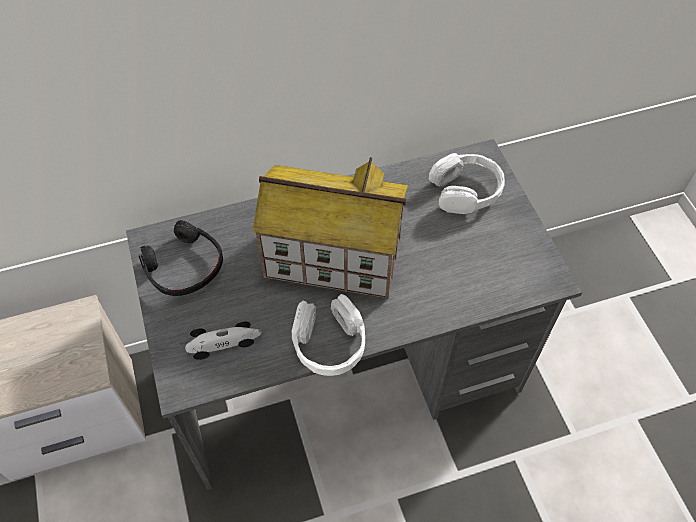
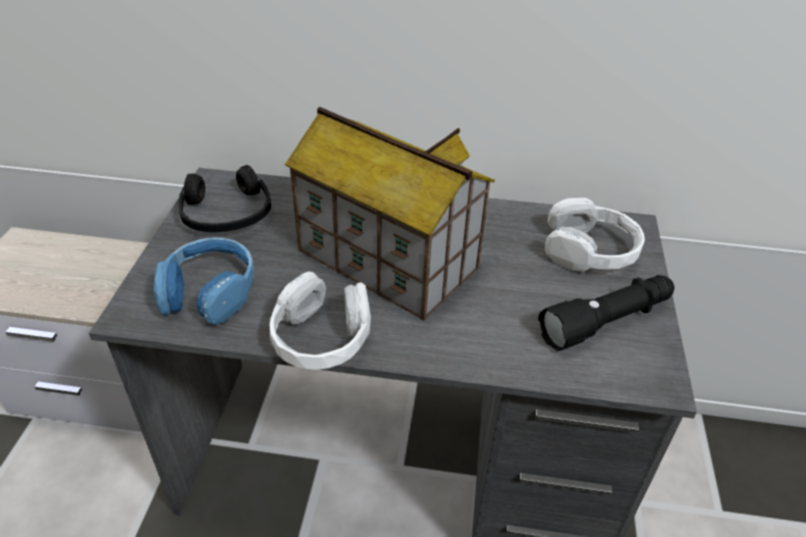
camera: 25 degrees right, 15 degrees down
toy car [185,322,262,360] -> blue headphones [154,238,254,325]
none -> black flashlight [538,275,674,351]

